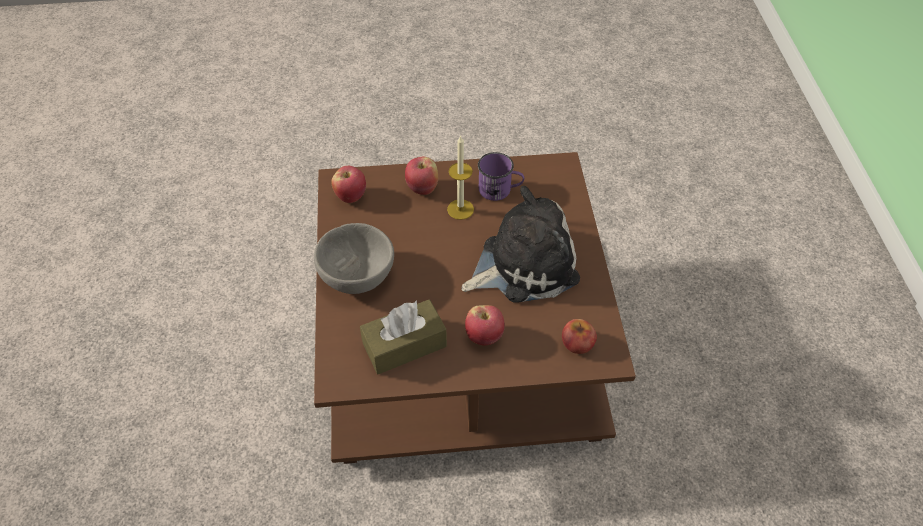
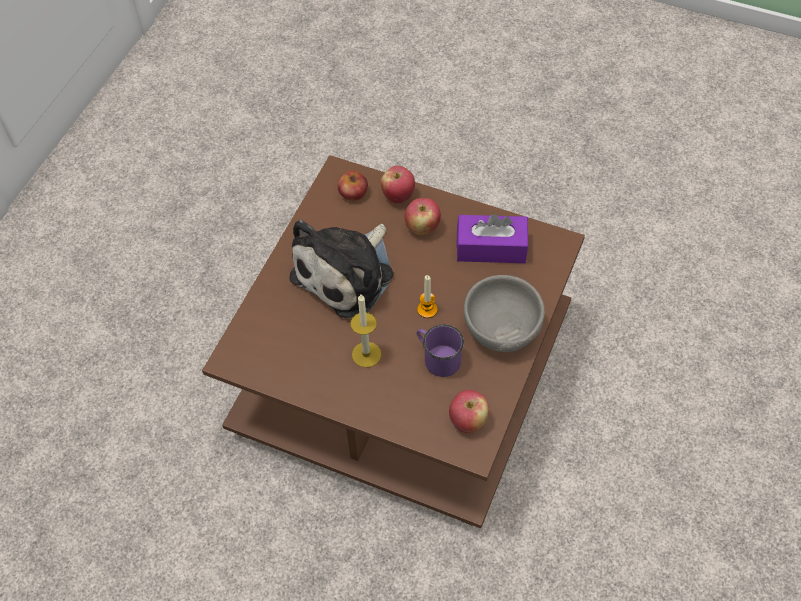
camera: 150 degrees left, 5 degrees up
brown tissue box [360,299,447,374] -> purple tissue box [456,214,528,263]
apple [405,156,438,195] -> apple moved to [381,166,415,203]
plush toy [461,186,580,303] -> plush toy turned 60 degrees counterclockwise [290,220,393,318]
purple mug [478,152,524,201] -> purple mug moved to [417,324,464,377]
none -> candle [417,275,437,318]

